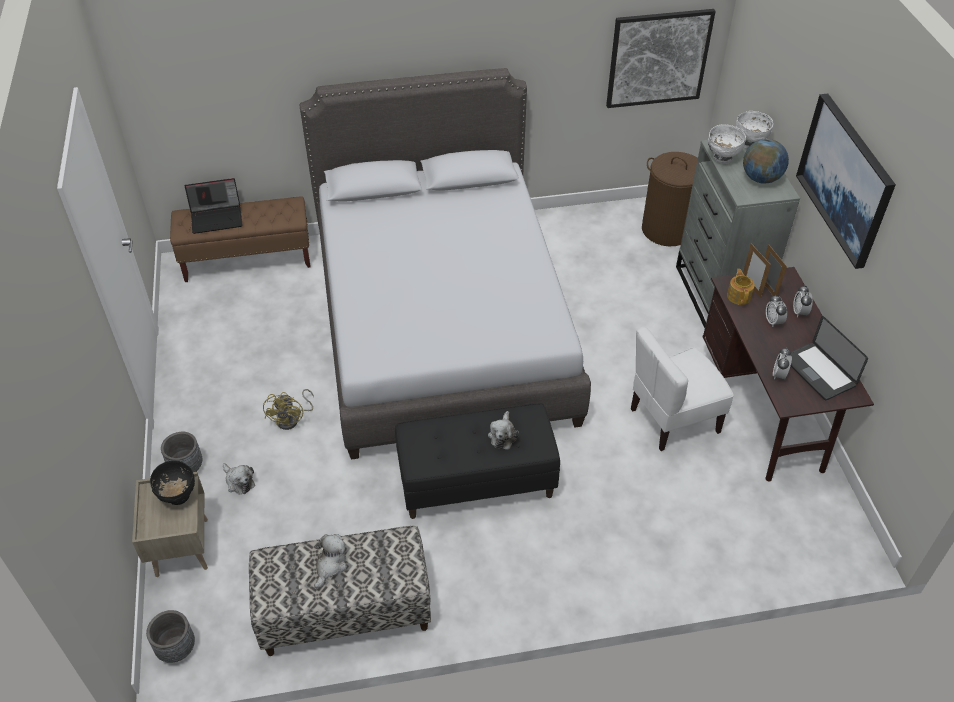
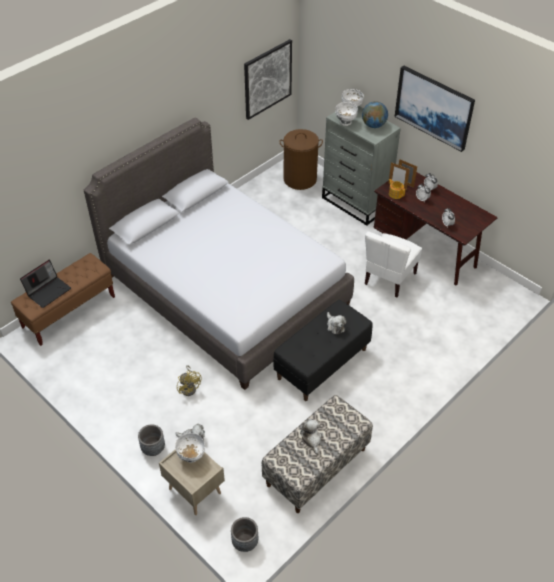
camera: 35 degrees left, 0 degrees up
black bowl [150,461,195,505] -> white bowl [175,433,205,463]
laptop [790,316,868,400] -> none

